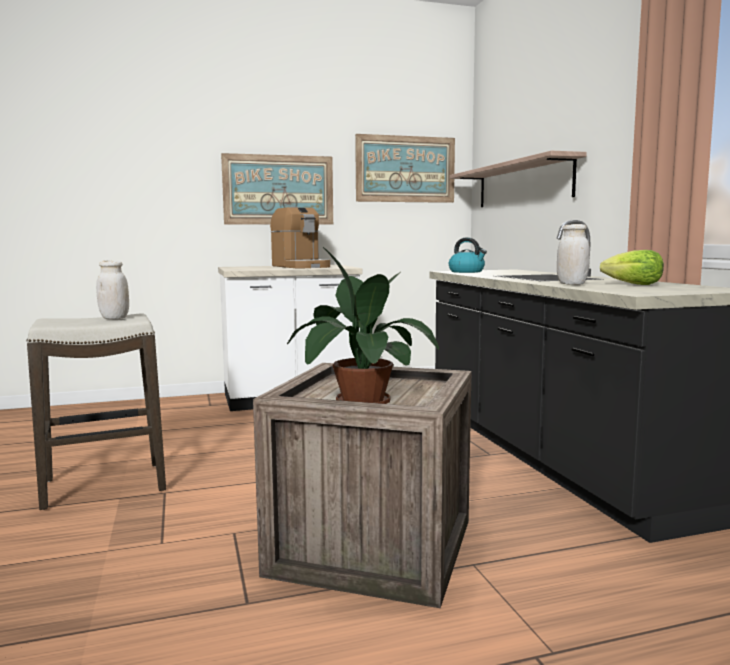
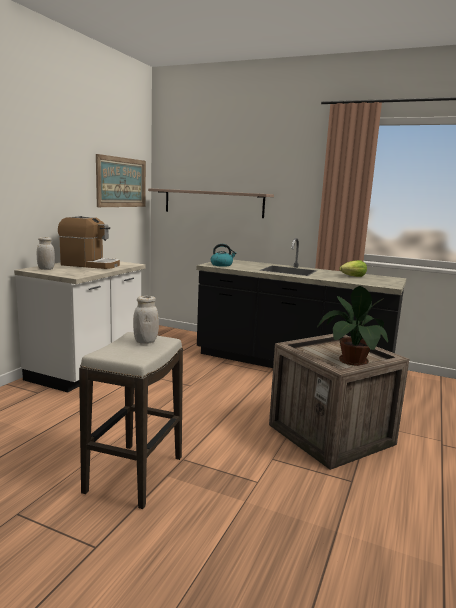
camera: 50 degrees left, 5 degrees up
picture [221,153,333,225] -> none
white jar [557,224,590,285] -> white jar moved to [37,237,55,270]

